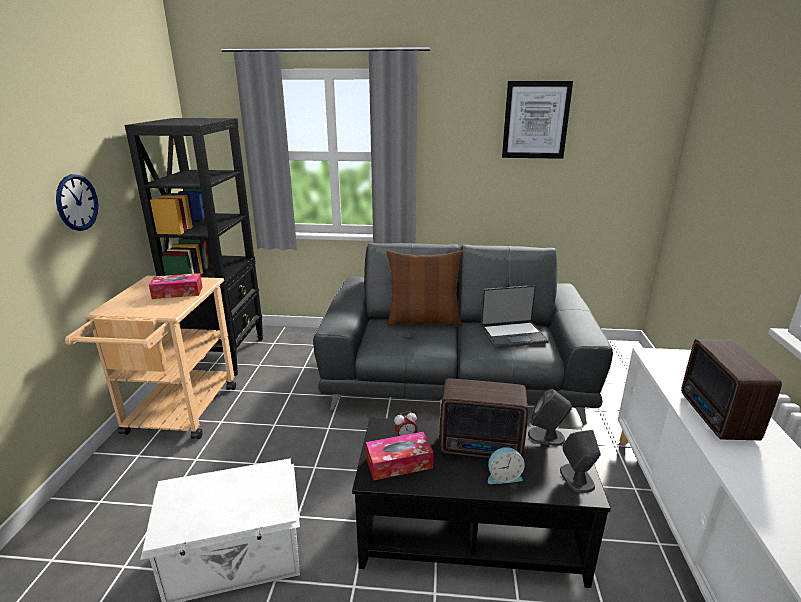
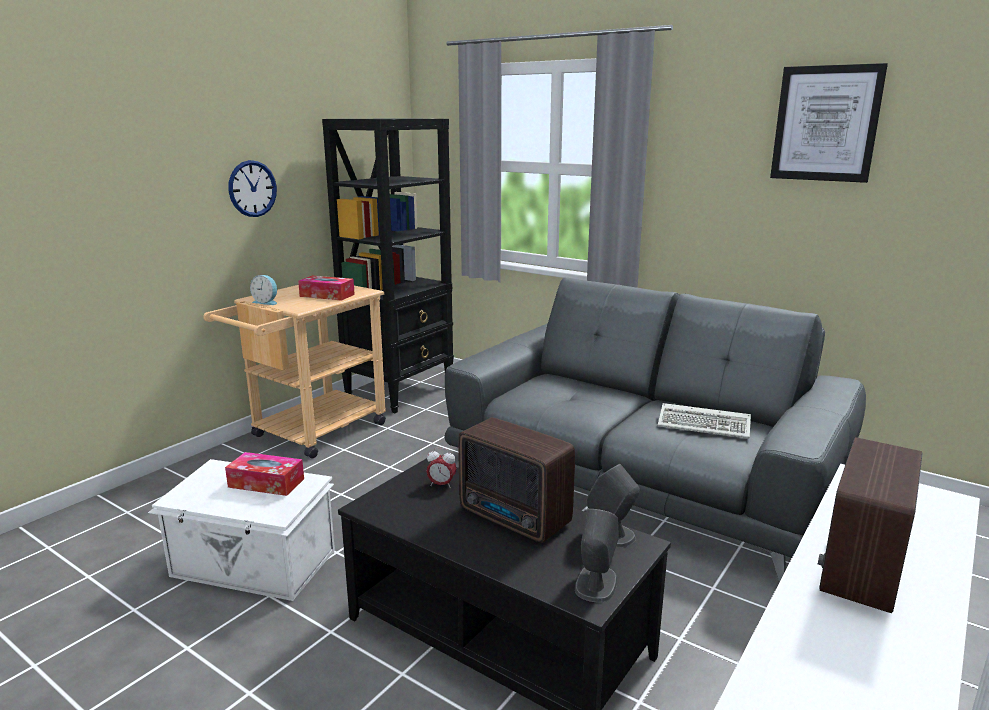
camera: 30 degrees right, 5 degrees down
tissue box [366,432,434,481] -> tissue box moved to [225,452,304,496]
brown pillow [387,250,463,326] -> none
laptop [481,285,549,348] -> keyboard [658,403,751,439]
alarm clock [488,447,525,484] -> alarm clock moved to [250,275,277,305]

